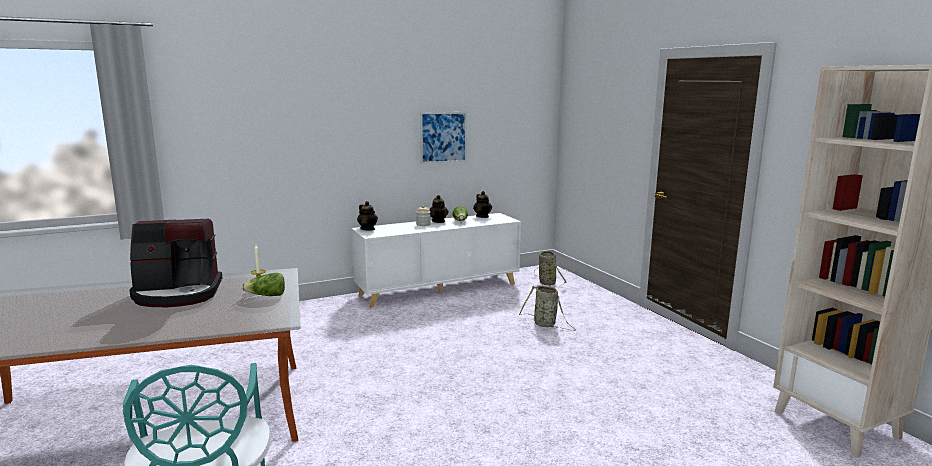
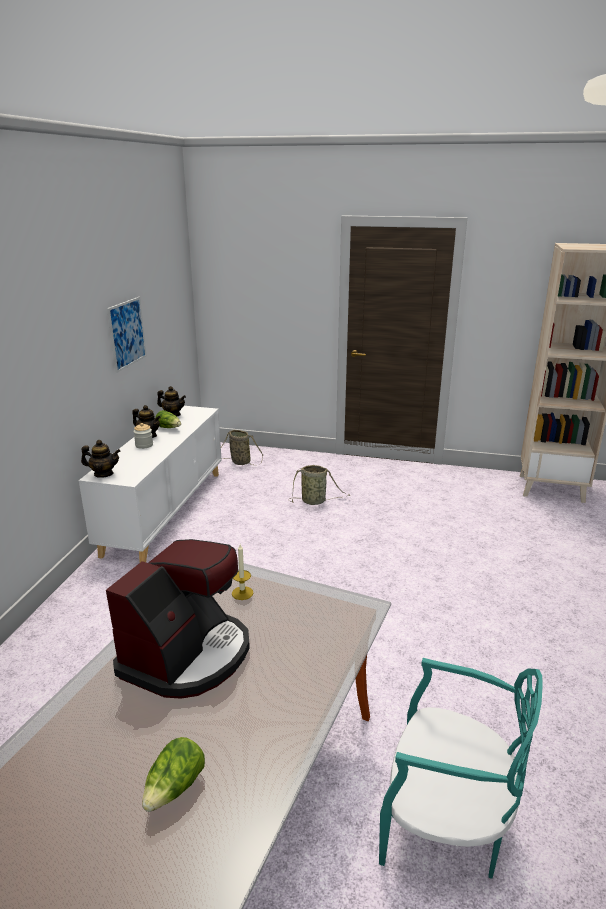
camera: 50 degrees left, 10 degrees up
lettuce [242,273,285,296] -> lettuce moved to [142,737,205,812]

